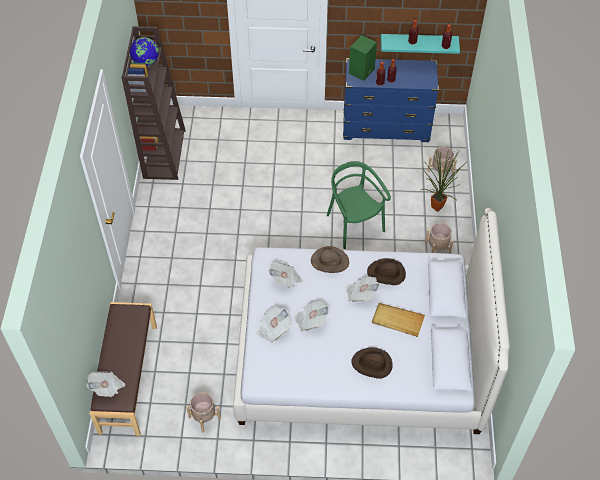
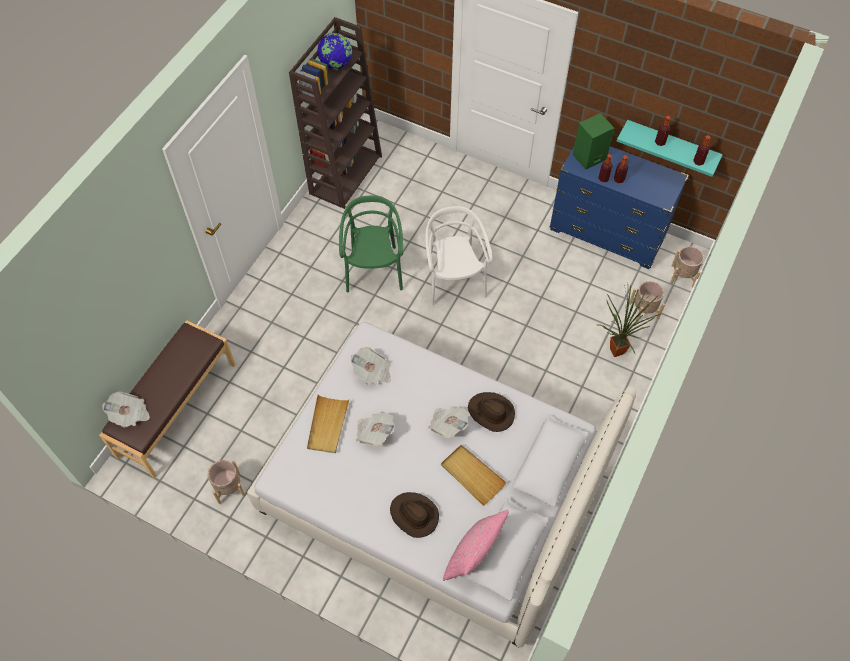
camera: 25 degrees right, 5 degrees up
newspaper [257,306,291,343] -> beige tray [307,395,350,453]
brown hat [311,246,349,273] -> none
green chair [327,161,391,249] -> green chair moved to [339,196,404,292]
beige planter [425,223,453,254] -> beige planter moved to [670,246,704,288]
none -> white chair [426,206,493,306]
none -> pink pillow [443,510,509,581]

